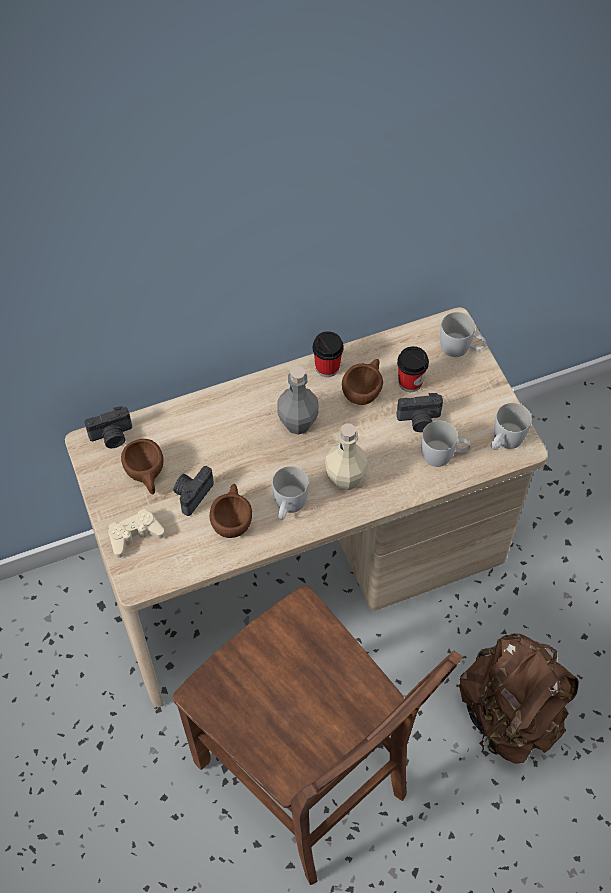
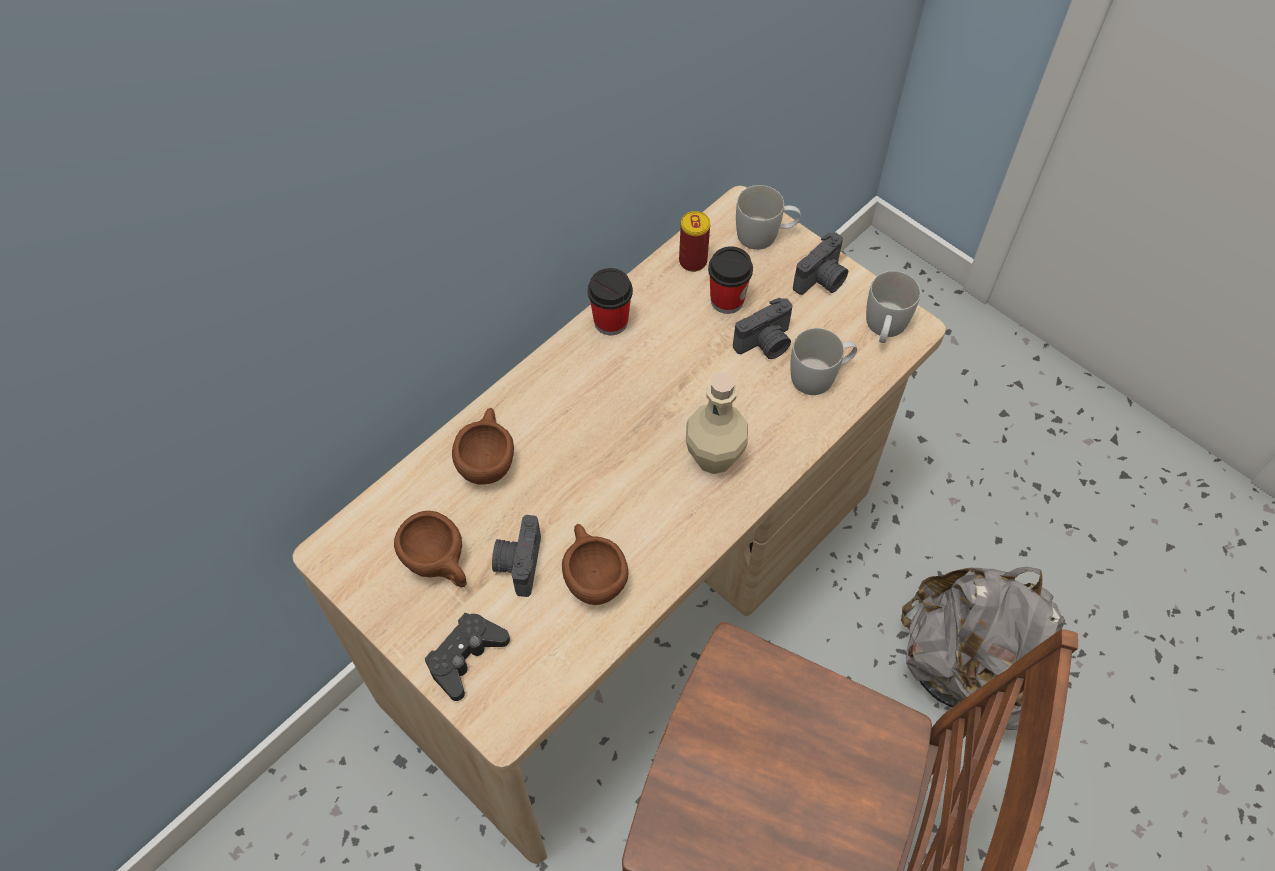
camera: 25 degrees left, 0 degrees up
camera [84,406,132,448] -> camera moved to [793,232,848,295]
beige game controller [108,509,165,558] -> black game controller [425,613,510,701]
white mug [272,466,309,520] -> none
grey bottle [277,366,319,435] -> none
brown cup [342,359,383,405] -> brown cup moved to [452,408,514,485]
brown backpack [459,633,579,764] -> grey backpack [901,567,1066,730]
none -> can [679,211,710,272]

